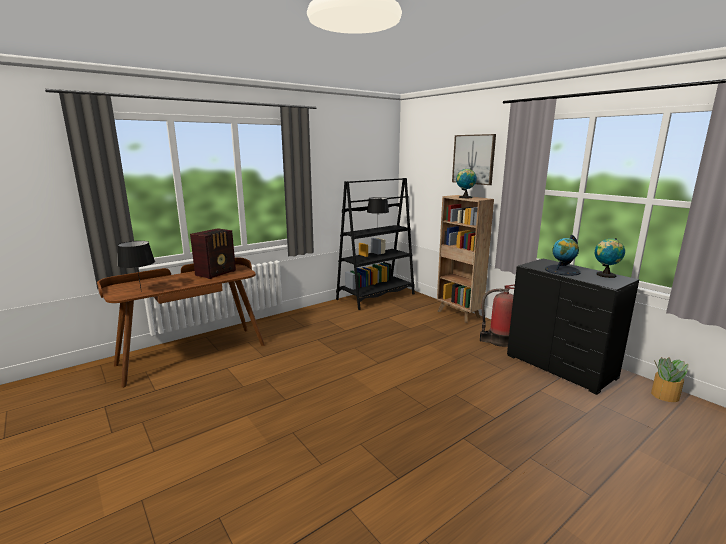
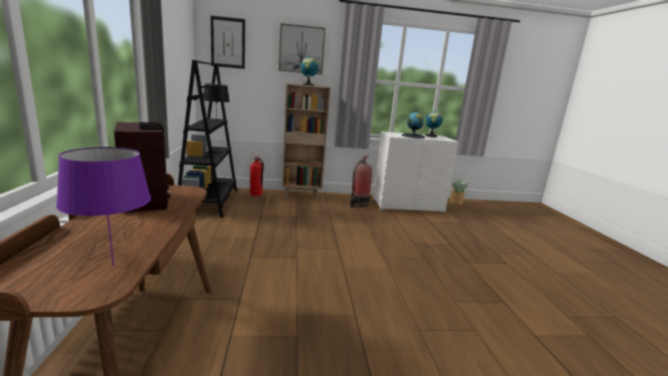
camera: 60 degrees left, 0 degrees up
black table lamp [118,241,155,292] -> purple table lamp [56,147,151,266]
black dresser [507,258,639,395] -> white dresser [373,132,458,213]
none -> picture [211,16,245,69]
none -> fire extinguisher [250,153,264,196]

